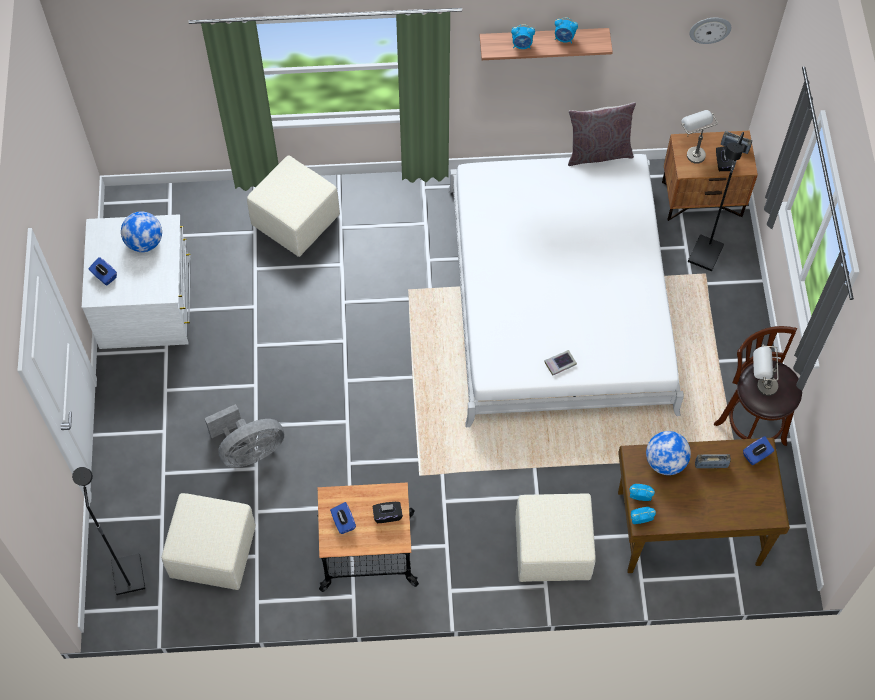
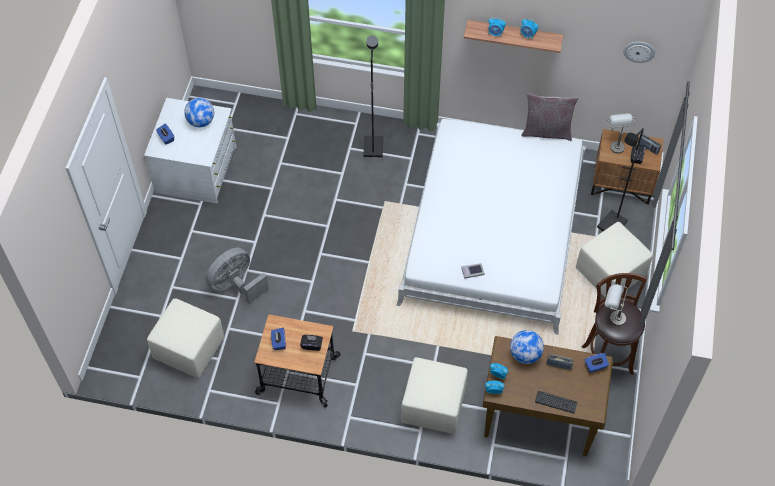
camera: 15 degrees right, 5 degrees down
black floor lamp [72,467,145,595] -> black floor lamp moved to [363,35,383,157]
grey fan [204,404,285,468] -> grey fan turned 150 degrees clockwise [206,248,269,304]
beige ottoman [247,156,340,257] -> beige ottoman moved to [576,222,653,297]
none -> keyboard [535,391,577,414]

